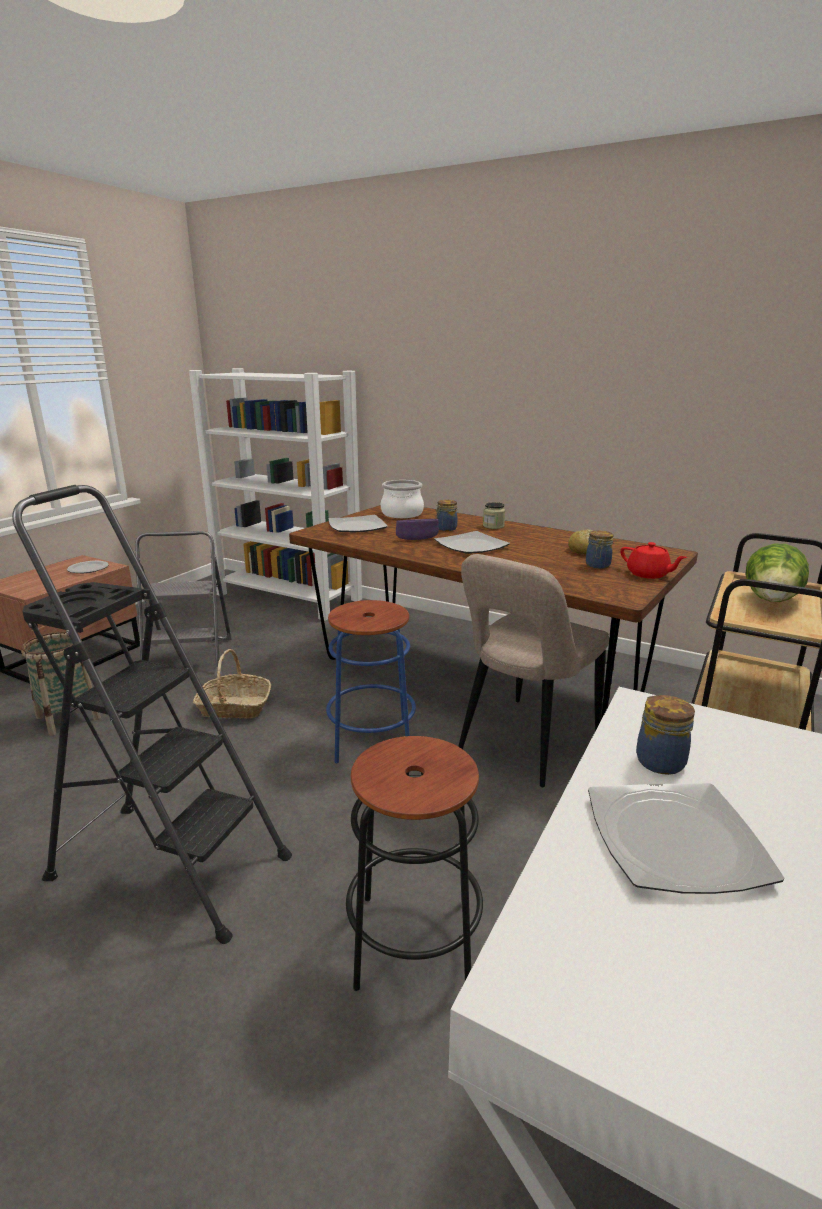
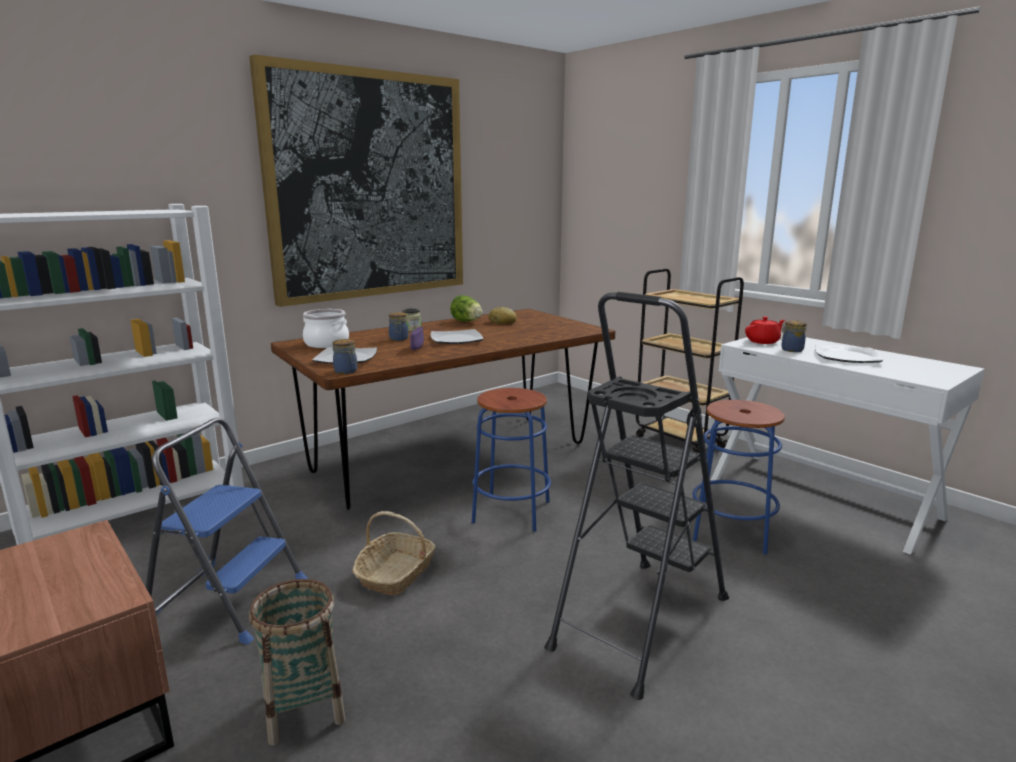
camera: 70 degrees left, 5 degrees down
plate [67,561,109,573] -> none
grey step ladder [135,531,232,676] -> blue step ladder [146,418,308,644]
black stool [346,736,483,991] -> blue stool [693,400,785,555]
beige chair [458,554,609,787] -> none
jar [586,530,614,569] -> jar moved to [333,339,357,374]
red teapot [620,542,687,579] -> red teapot moved to [745,317,785,344]
lettuce [745,544,809,602] -> lettuce moved to [450,295,483,322]
none -> picture [249,54,463,307]

